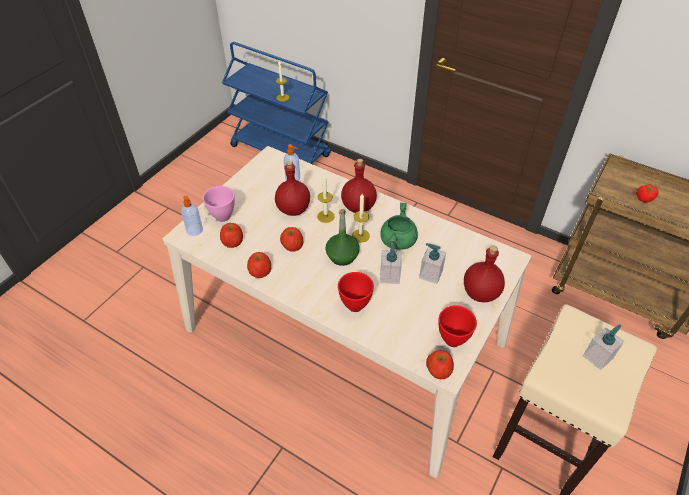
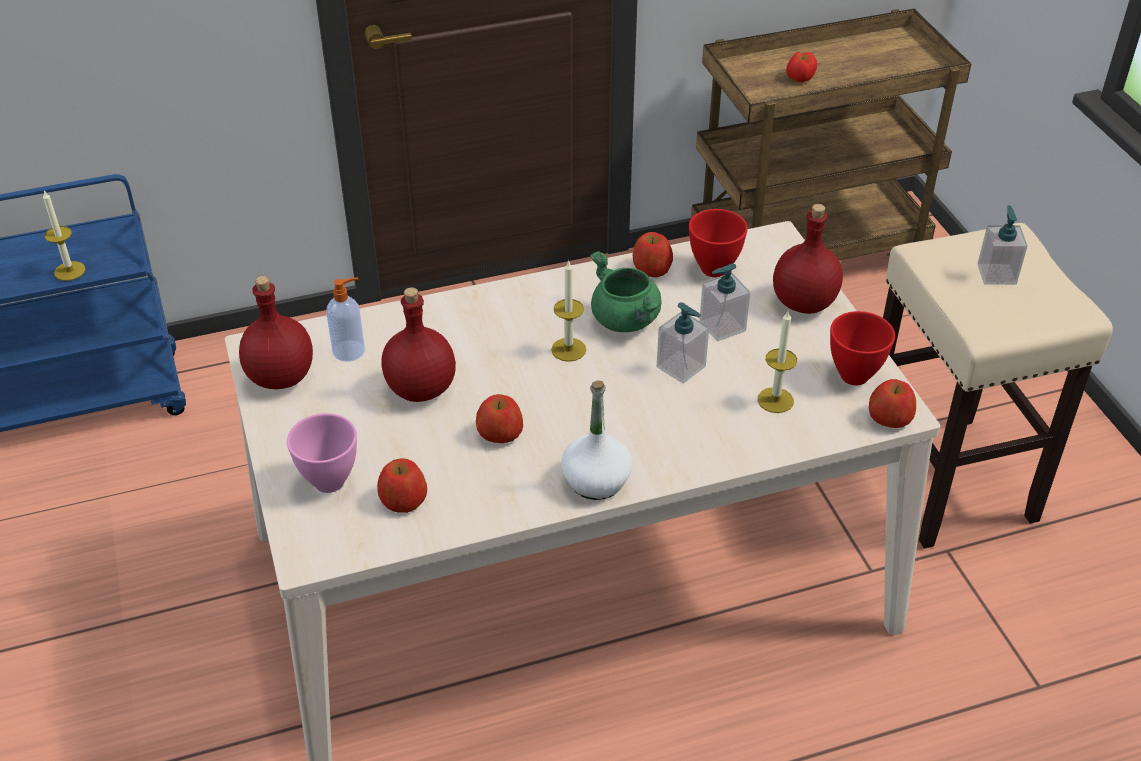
camera: 50 degrees left, 5 degrees down
soap dispenser [181,196,203,236] -> none
apple [247,252,271,278] -> apple moved to [633,232,673,277]
candle [317,174,335,223] -> candle moved to [758,311,797,413]
green bottle [325,209,360,266] -> none
red bowl [338,272,374,312] -> red bowl moved to [689,209,748,277]
red bottle [341,159,377,213] -> red bottle moved to [239,276,313,389]
none -> white bottle [561,380,632,500]

